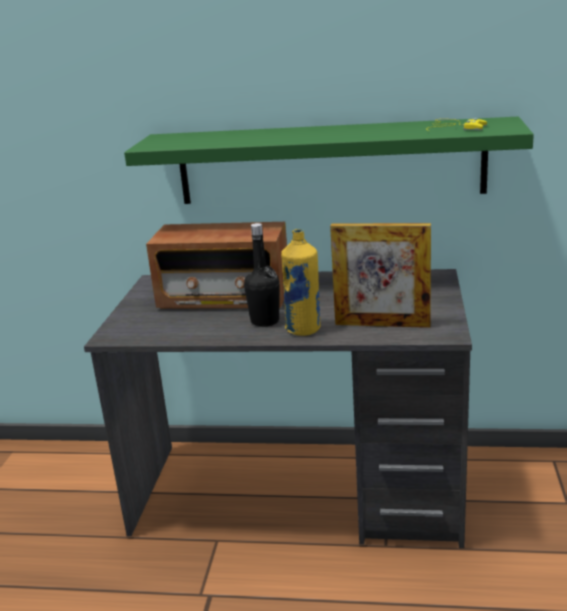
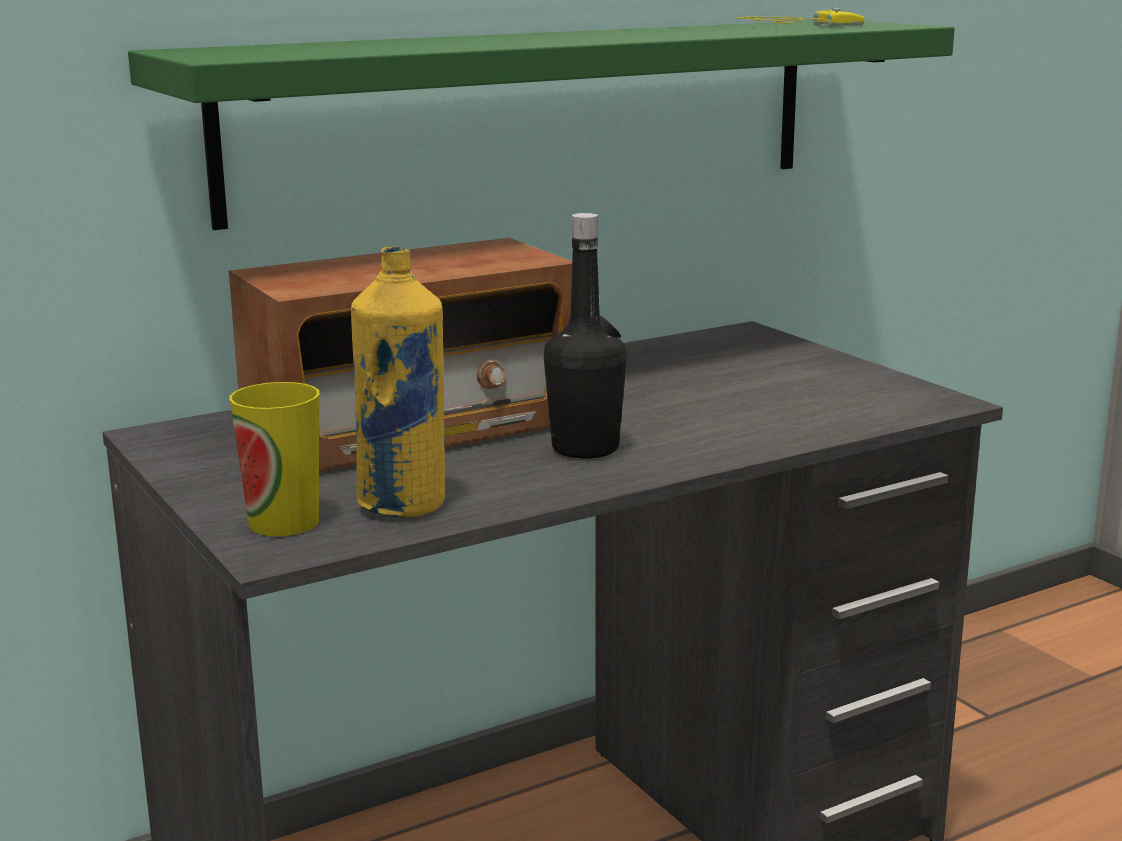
camera: 40 degrees left, 5 degrees down
yellow bottle [281,229,321,336] -> yellow bottle moved to [351,246,445,517]
picture frame [330,223,431,328] -> none
none -> cup [229,382,320,536]

